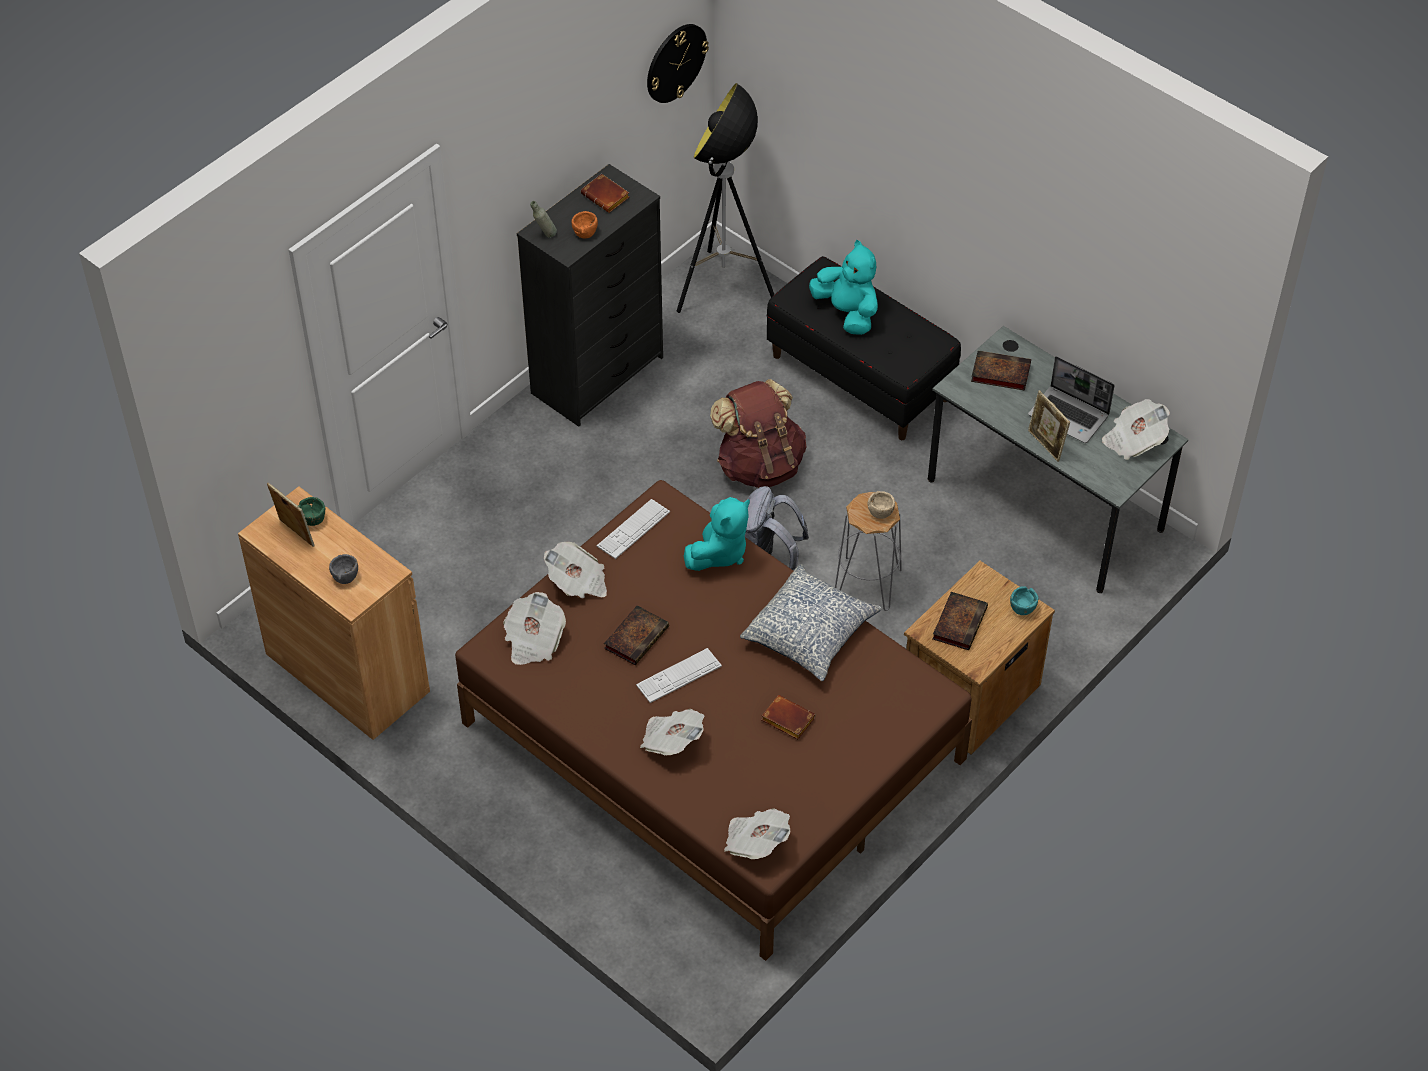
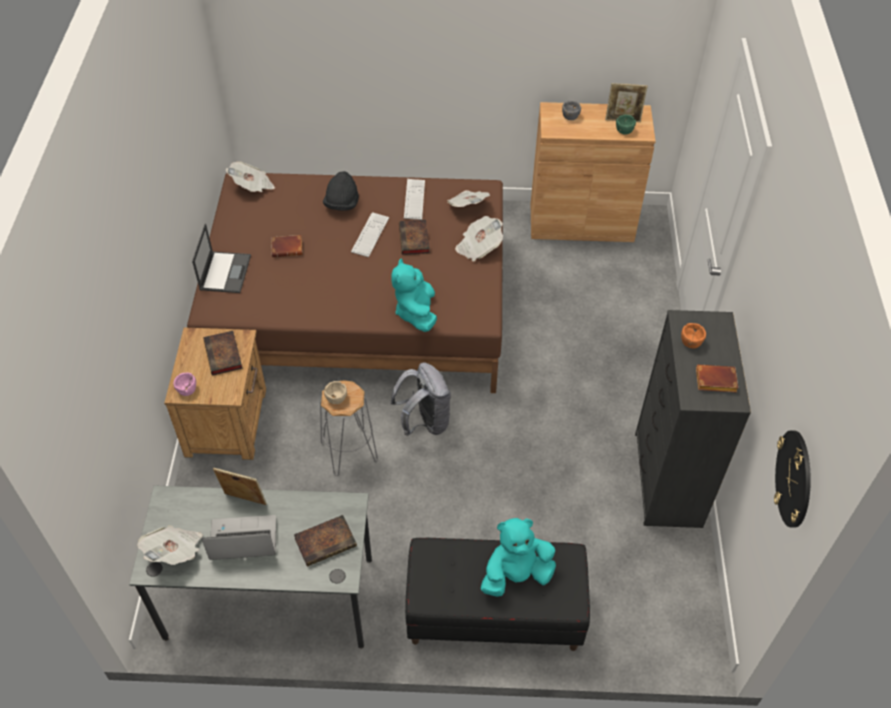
camera: 140 degrees right, 0 degrees up
grey bottle [530,201,557,237] -> none
keyboard [597,499,670,559] -> keyboard moved to [404,179,425,220]
newspaper [640,709,704,756] -> black hat [323,171,359,211]
floor lamp [677,83,775,313] -> none
brown backpack [710,379,807,488] -> none
pillow [740,564,882,681] -> none
turquoise plush toy [809,240,878,335] -> turquoise plush toy turned 150 degrees clockwise [481,518,556,597]
turquoise bowl [1010,586,1038,615] -> pink bowl [173,373,196,396]
none -> laptop [192,223,251,293]

